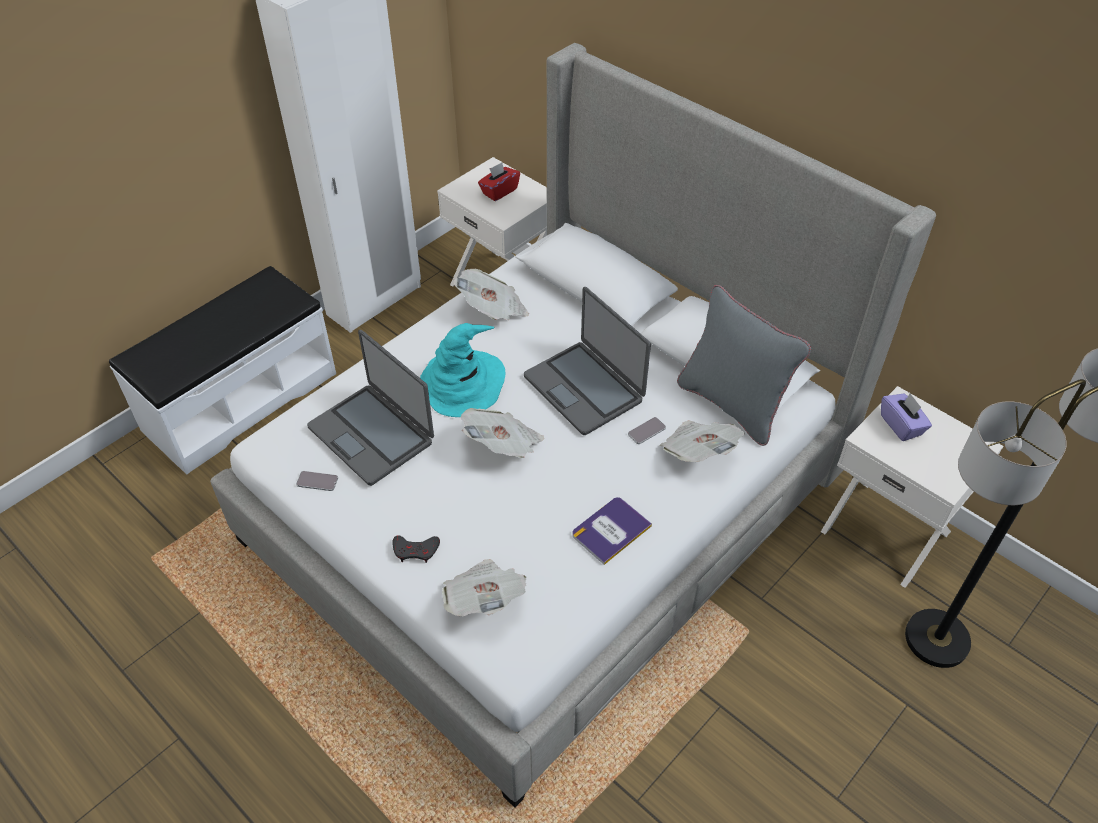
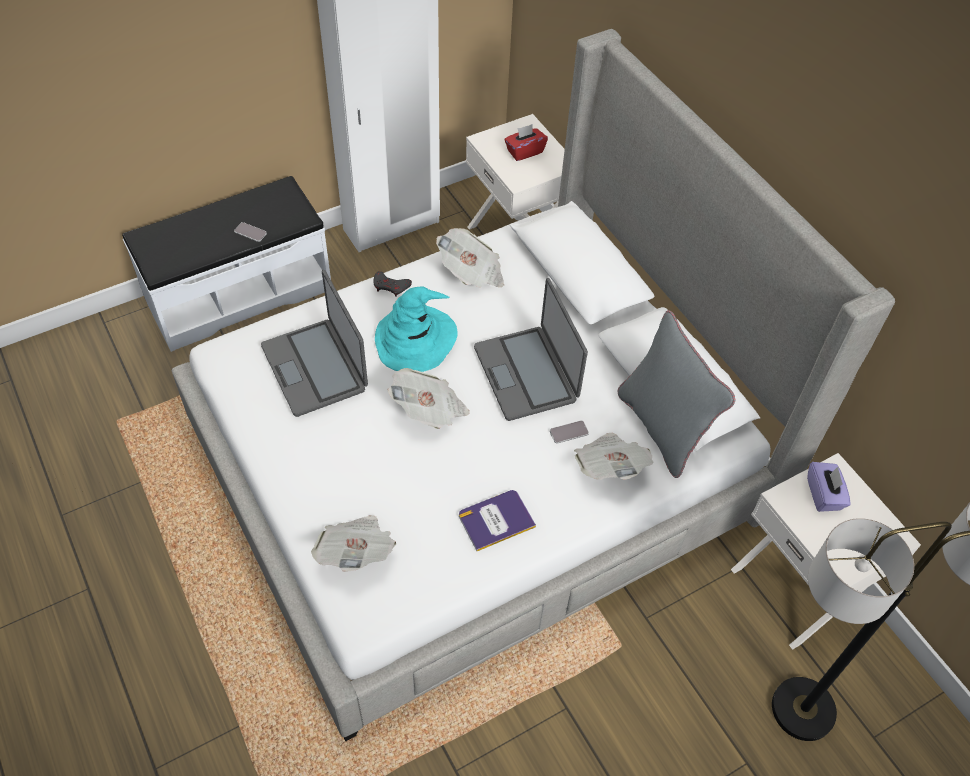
camera: 15 degrees right, 5 degrees up
phone [296,471,338,491] -> phone moved to [234,222,267,242]
grey game controller [392,535,440,563] -> grey game controller moved to [373,271,412,297]

